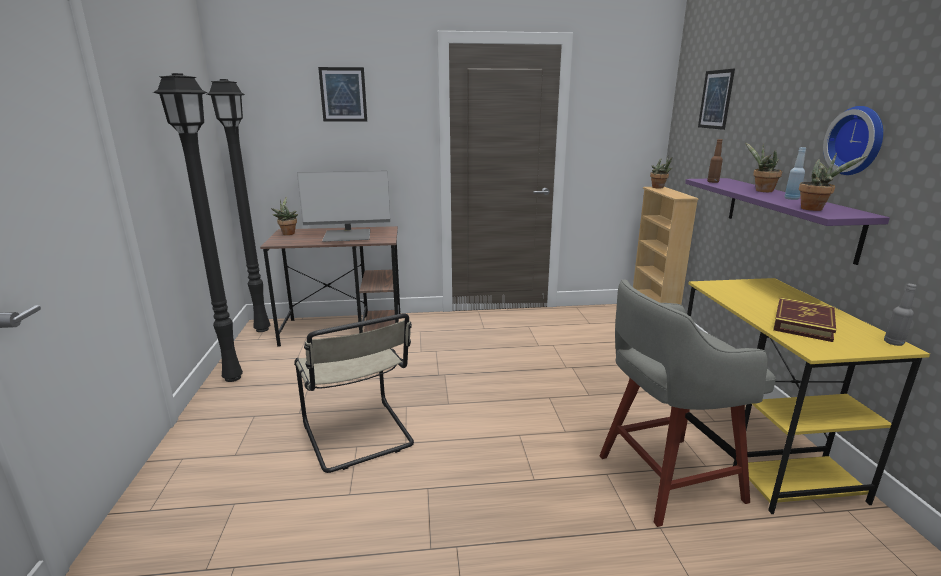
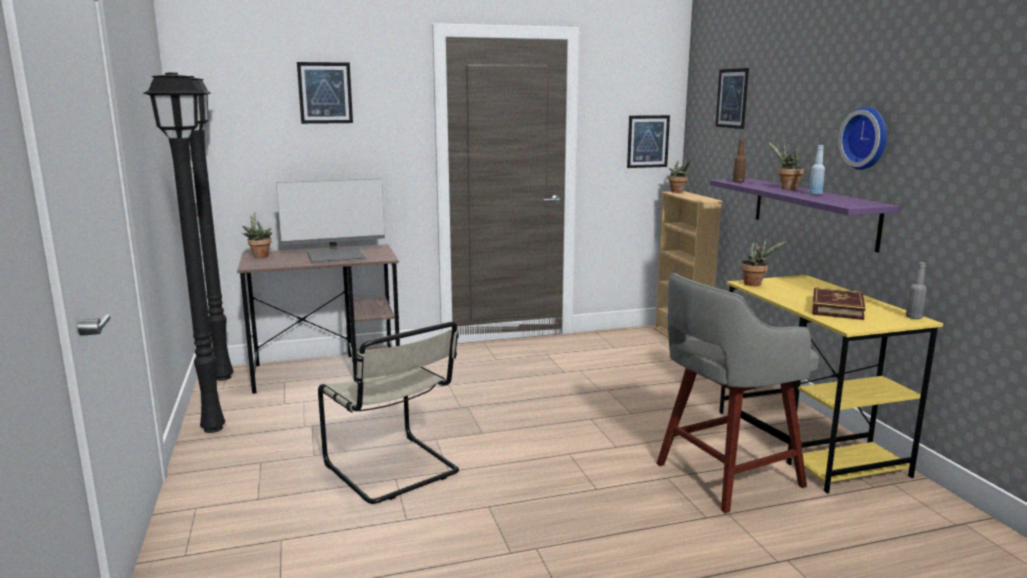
camera: 10 degrees left, 5 degrees down
potted plant [799,153,867,211] -> potted plant moved to [741,238,787,286]
none -> picture [627,115,670,168]

